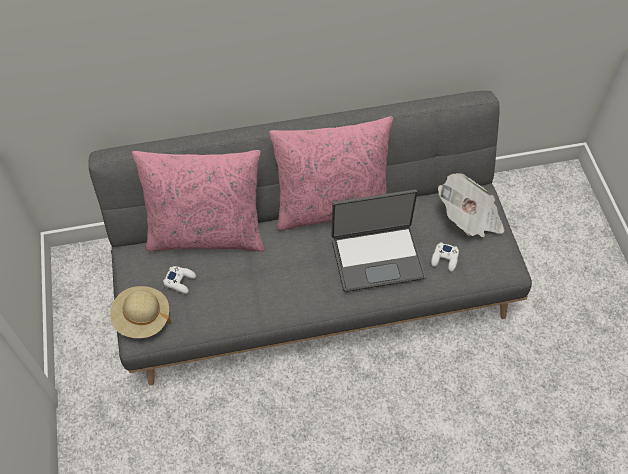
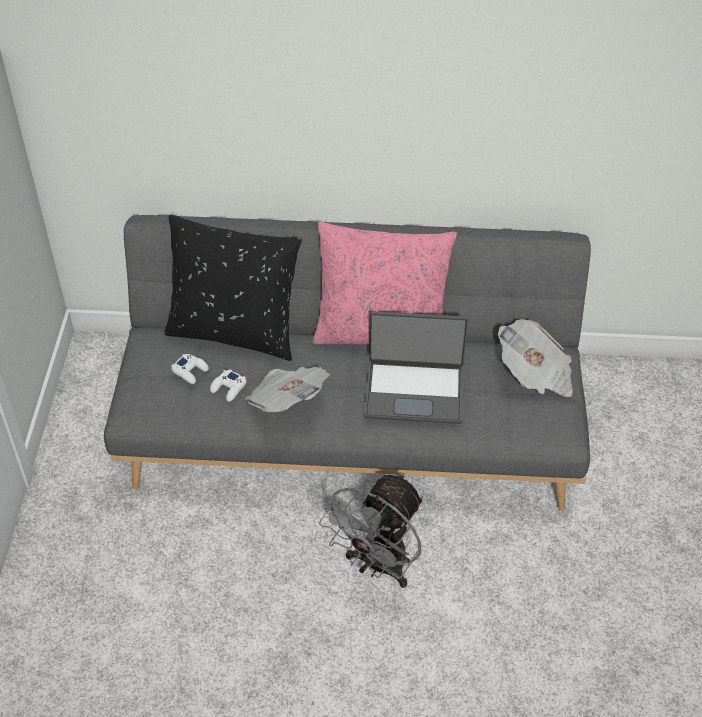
camera: 15 degrees right, 10 degrees down
beige hat [110,286,171,338] -> none
pink pillow [132,150,265,251] -> black pillow [164,215,302,361]
white game controller [431,242,459,272] -> white game controller moved to [210,369,246,402]
none -> newspaper [245,367,330,412]
none -> grey fan [319,474,423,588]

